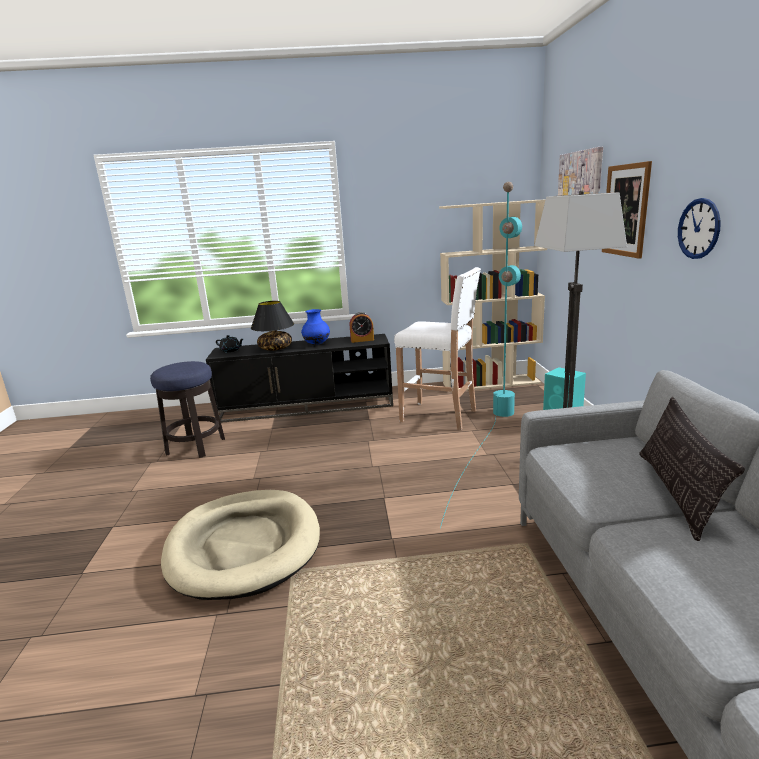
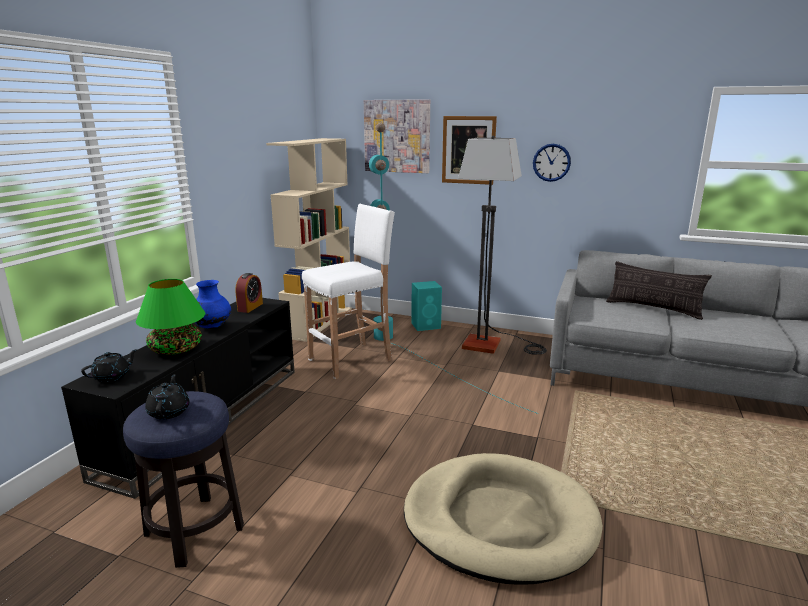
camera: 65 degrees left, 0 degrees up
black table lamp [251,301,294,351] -> green table lamp [136,279,205,355]
none -> black teapot [145,374,190,419]

